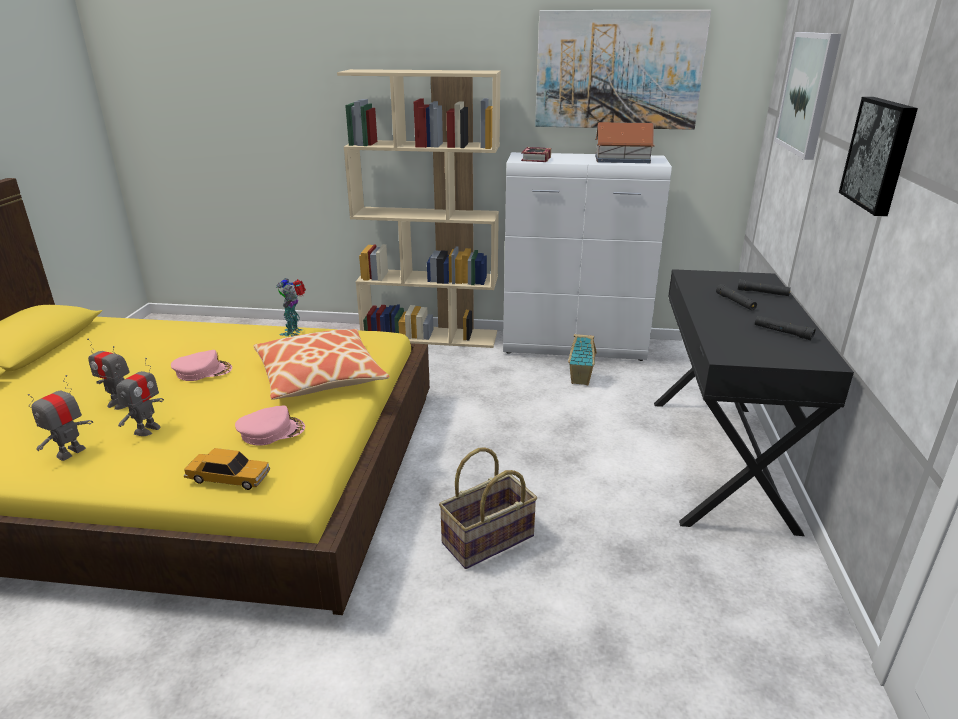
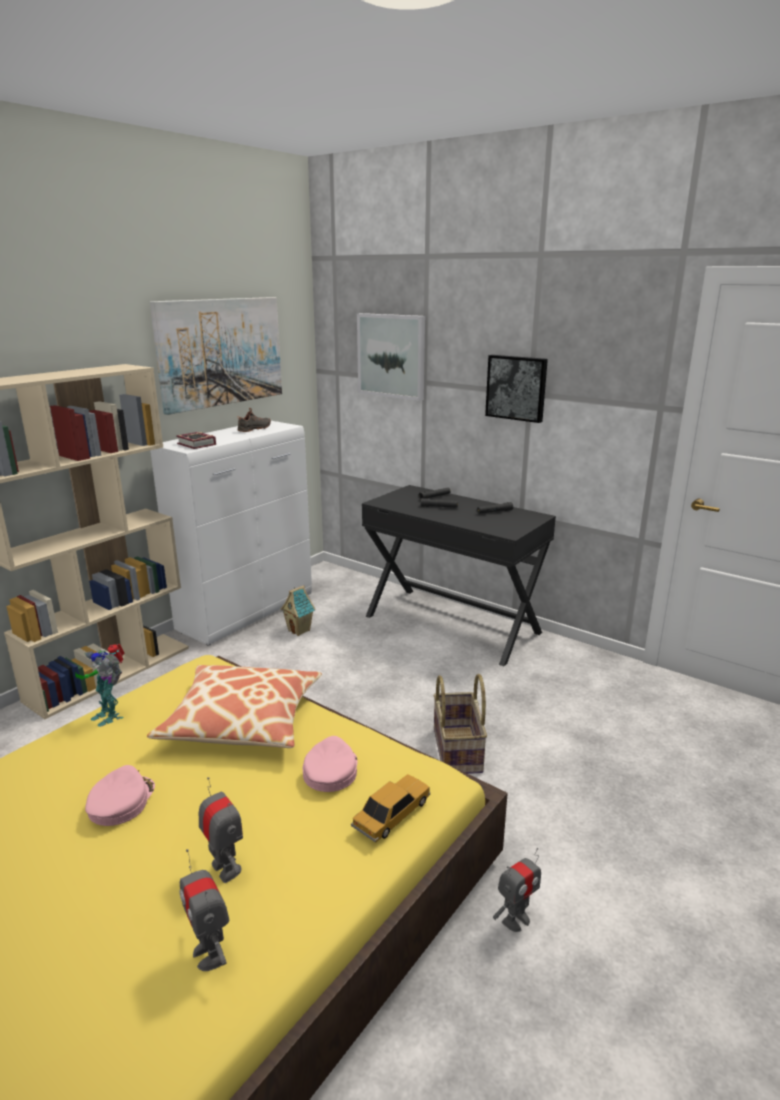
camera: 60 degrees left, 5 degrees down
toy robot [87,339,130,410] -> toy robot moved to [493,848,541,932]
toy house [595,122,655,163] -> black shoe [237,408,271,432]

